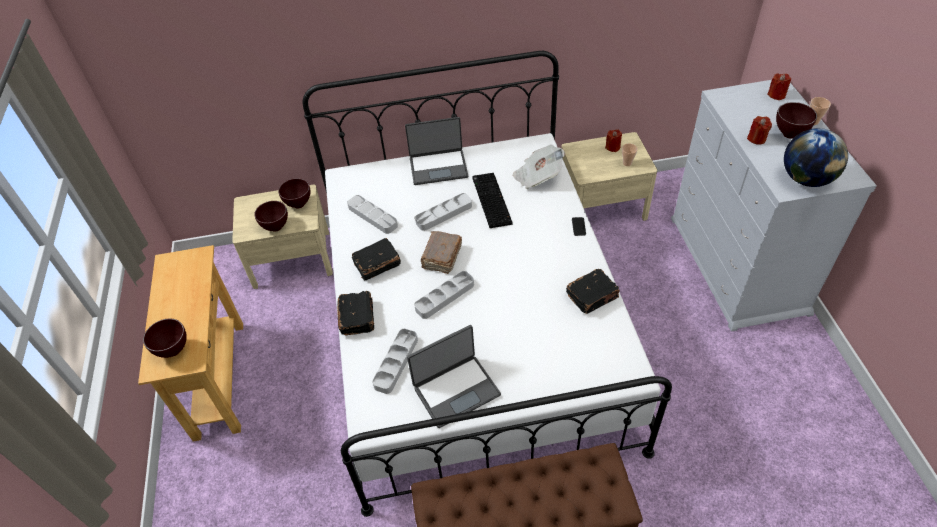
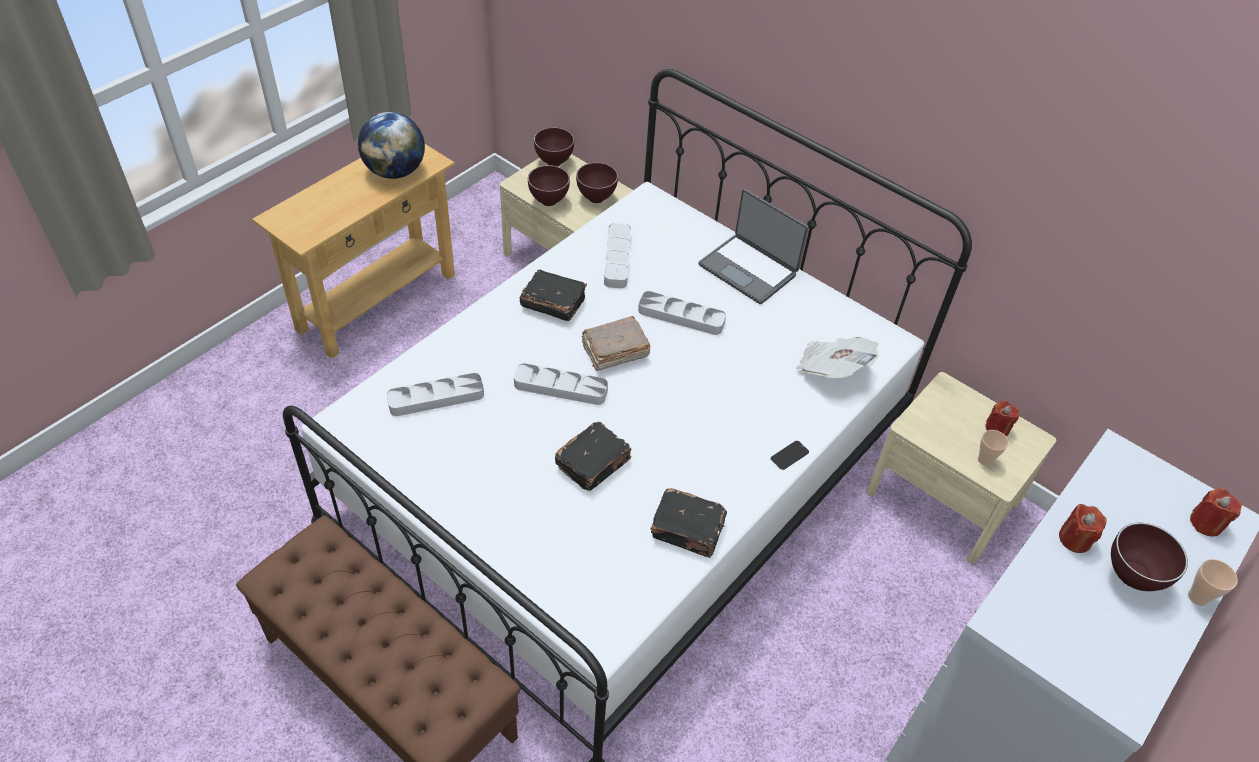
camera: 45 degrees right, 0 degrees up
brown bowl [143,319,187,358] -> brown bowl moved to [534,127,574,166]
black book [337,291,374,336] -> black book moved to [555,422,632,491]
laptop [407,325,501,428] -> none
keyboard [472,173,512,228] -> none
globe [784,128,848,187] -> globe moved to [358,112,425,179]

